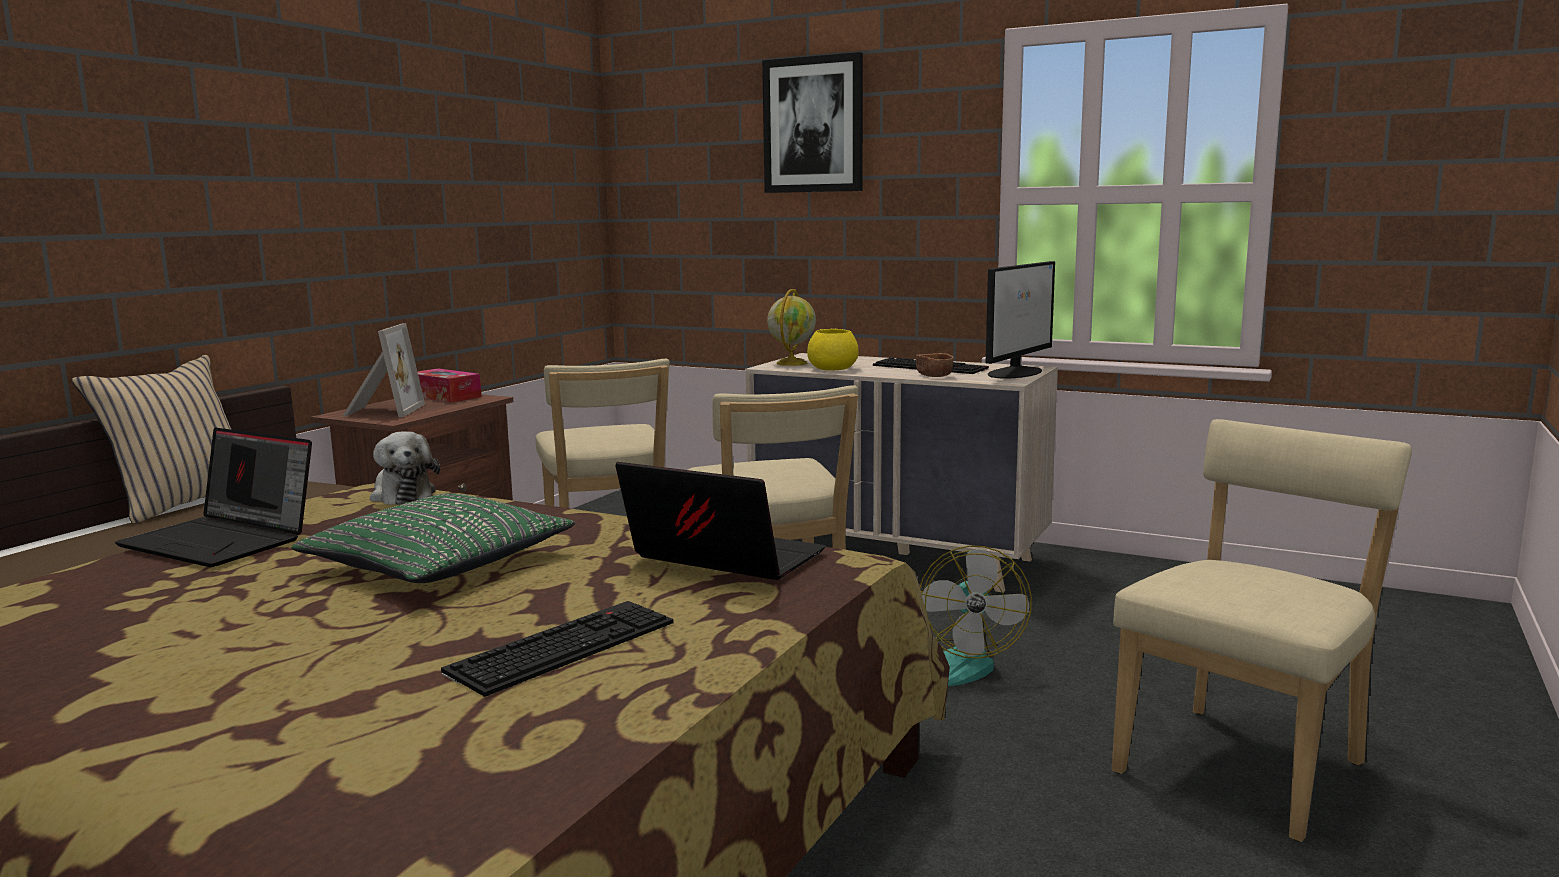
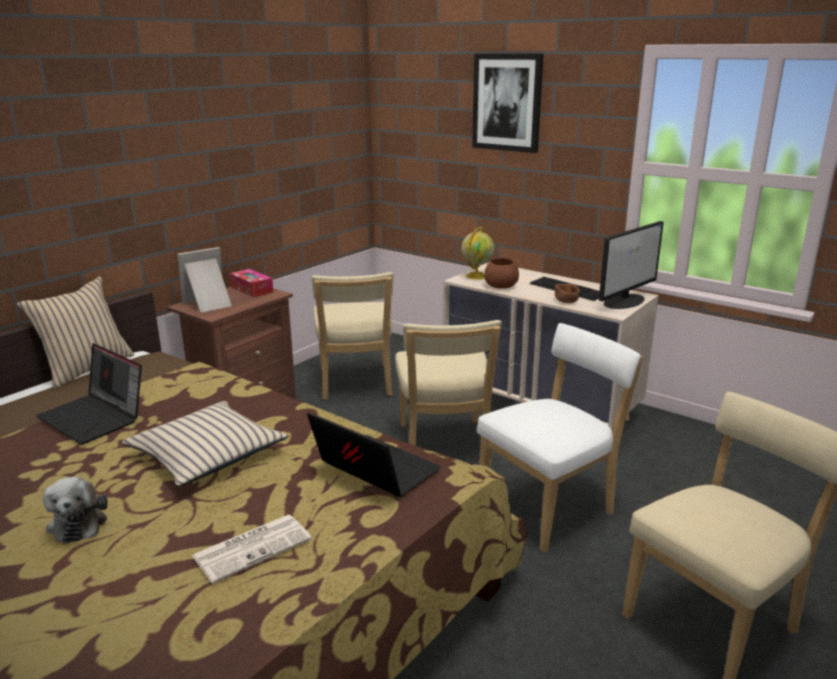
camera: 10 degrees right, 10 degrees up
green pillow [292,493,575,583] -> beige pillow [122,401,289,486]
picture frame [342,323,425,417] -> picture frame turned 135 degrees counterclockwise [177,247,232,313]
plush toy [370,432,440,505] -> plush toy moved to [43,477,108,544]
keyboard [441,601,673,697] -> newspaper [191,515,312,584]
yellow bowl [807,329,859,371] -> brown bowl [484,258,519,289]
fan [920,545,1032,686] -> white chair [477,323,643,553]

